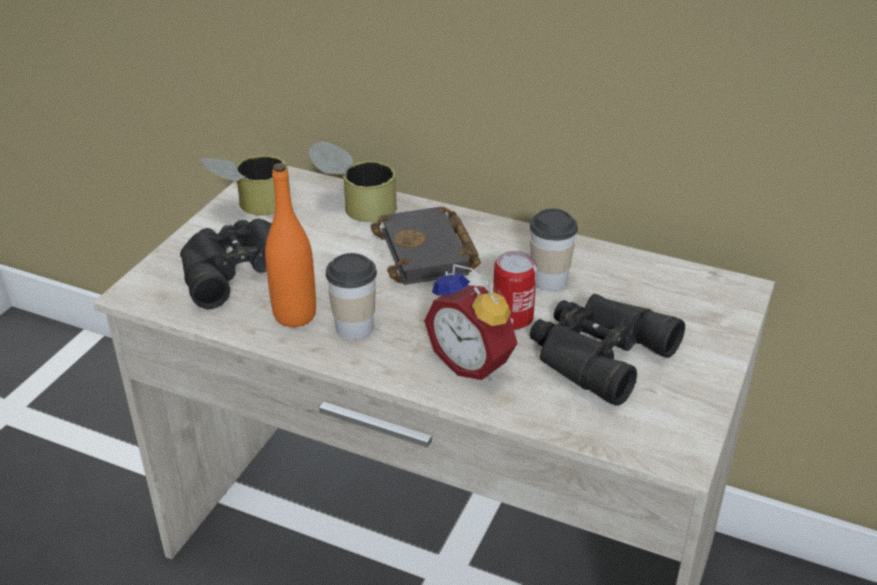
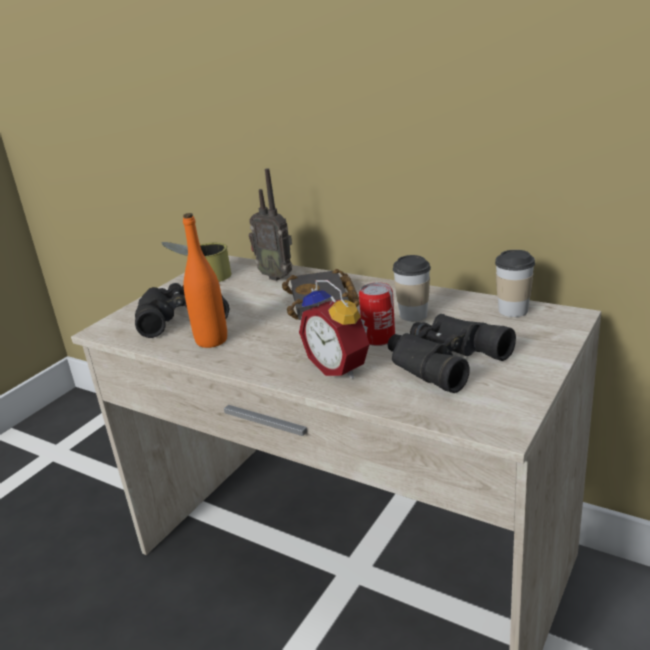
camera: 10 degrees right, 10 degrees down
can [309,141,397,222] -> radio [249,168,292,281]
cup [326,253,377,340] -> cup moved to [495,250,535,317]

